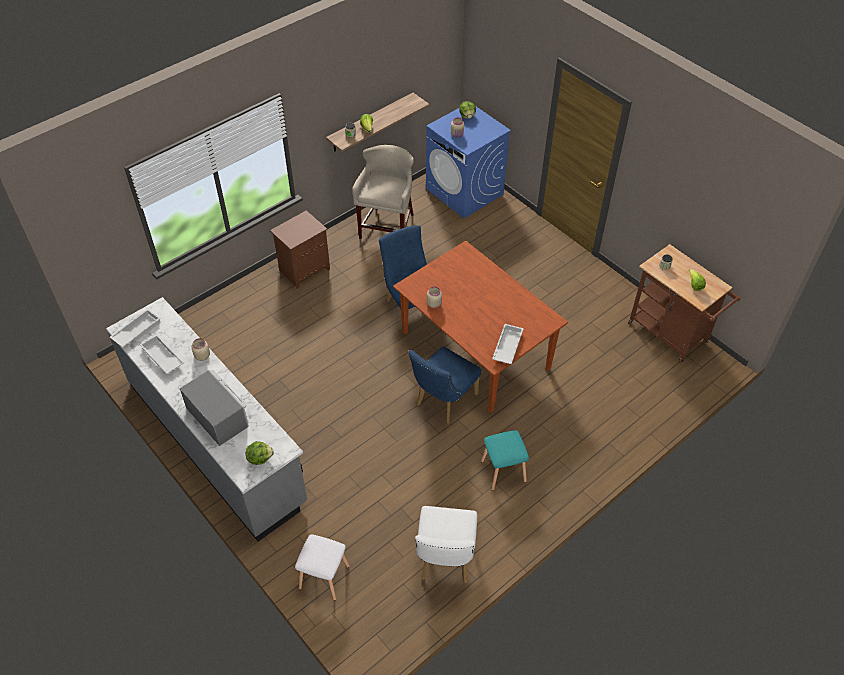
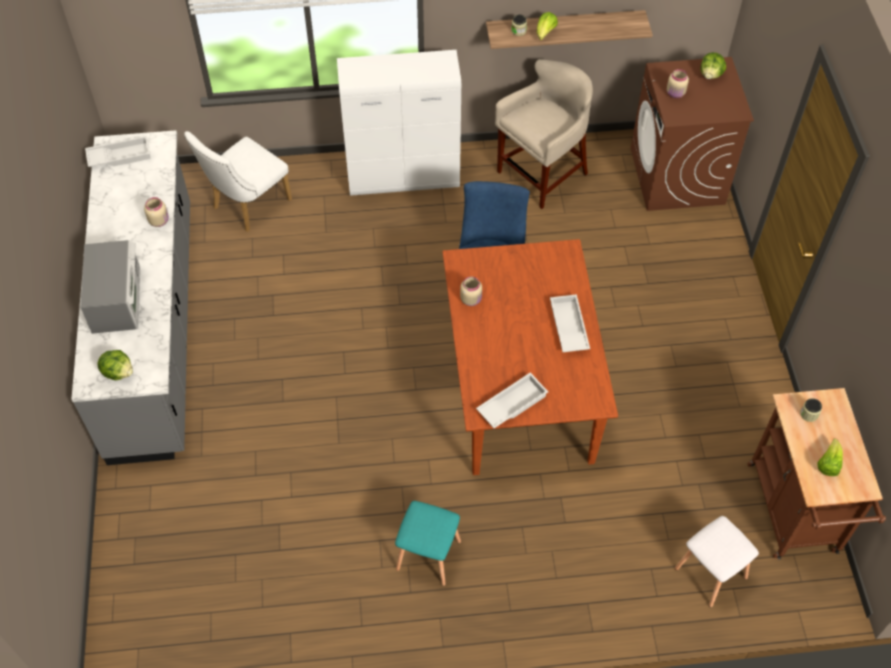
camera: 35 degrees right, 5 degrees up
white tray [140,334,184,374] -> white tray moved to [550,294,590,352]
brown nightstand [270,210,330,289] -> white cabinet [337,50,461,196]
white stool [295,534,350,601] -> white stool moved to [675,516,759,608]
blue chair [408,347,481,424] -> none
white chair [415,506,477,584] -> white chair moved to [184,131,292,232]
blue washing machine [426,107,511,218] -> brown washing machine [630,57,754,211]

